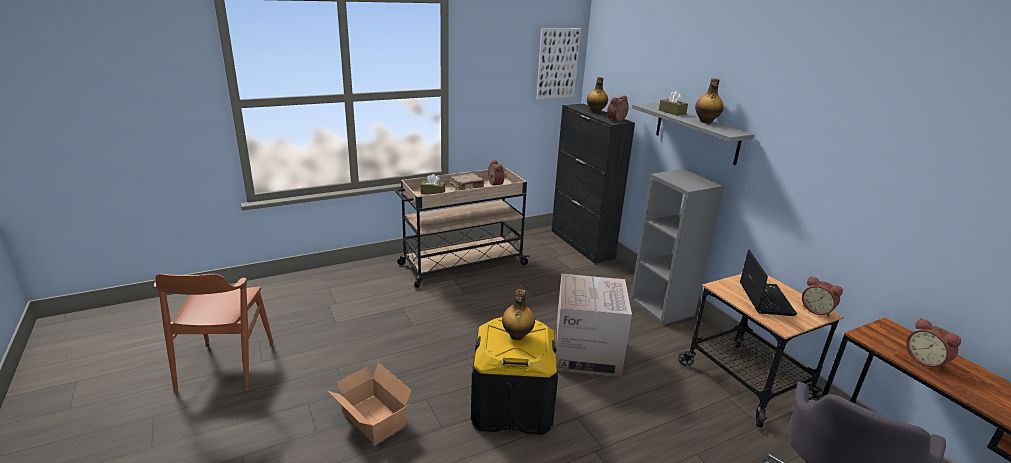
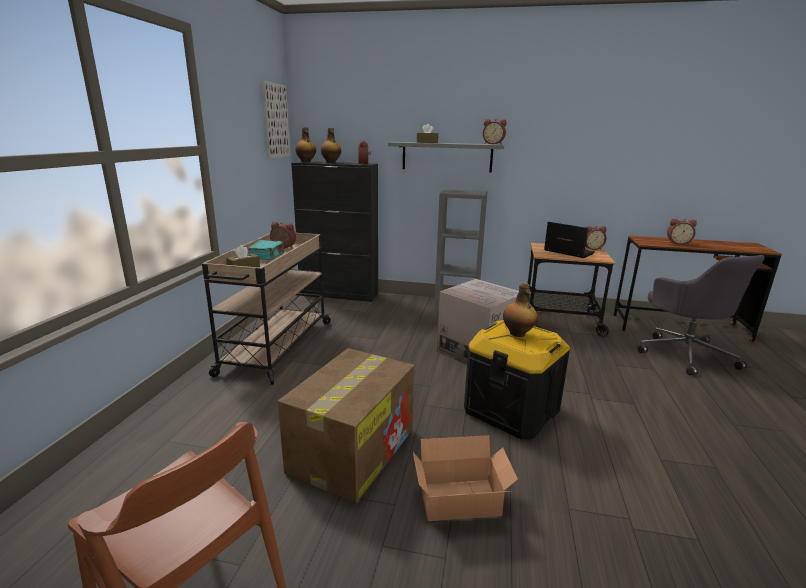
camera: 50 degrees left, 5 degrees down
brown book [450,173,484,191] -> turquoise book [247,240,285,260]
bottle [695,78,724,124] -> bottle moved to [295,127,316,162]
none -> cardboard box [278,348,414,503]
none -> alarm clock [483,119,507,145]

